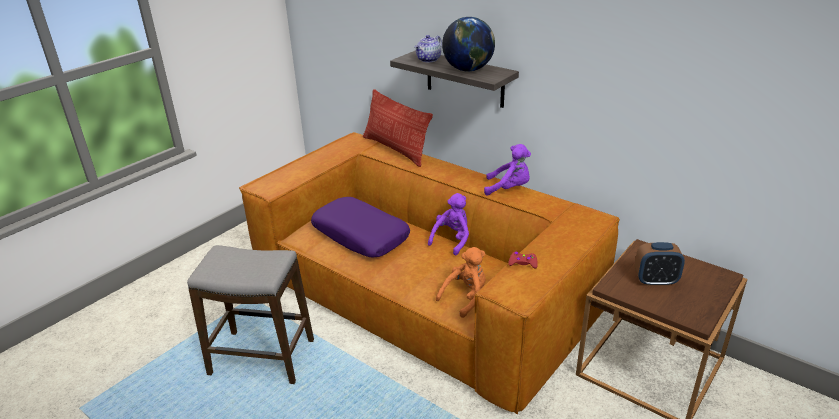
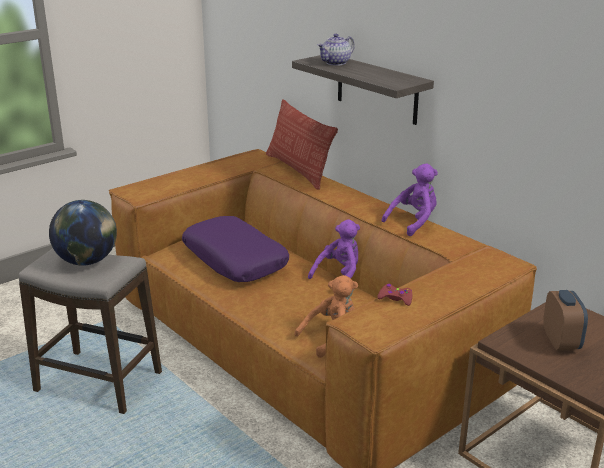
camera: 10 degrees right, 5 degrees down
globe [442,17,495,72] -> globe moved to [49,200,117,266]
purple plush toy [484,144,531,196] -> purple plush toy turned 60 degrees counterclockwise [381,163,438,236]
alarm clock [634,242,685,286] -> alarm clock turned 105 degrees counterclockwise [543,290,588,351]

